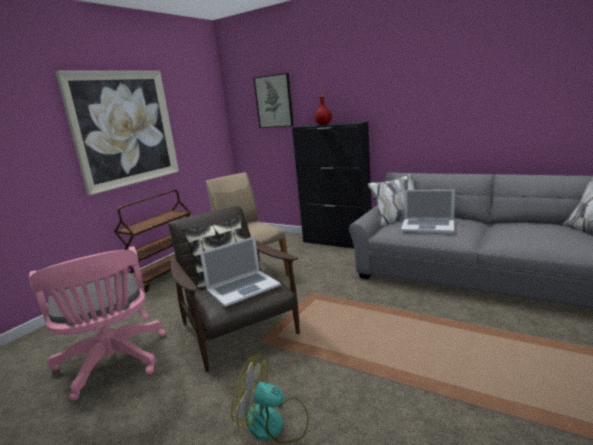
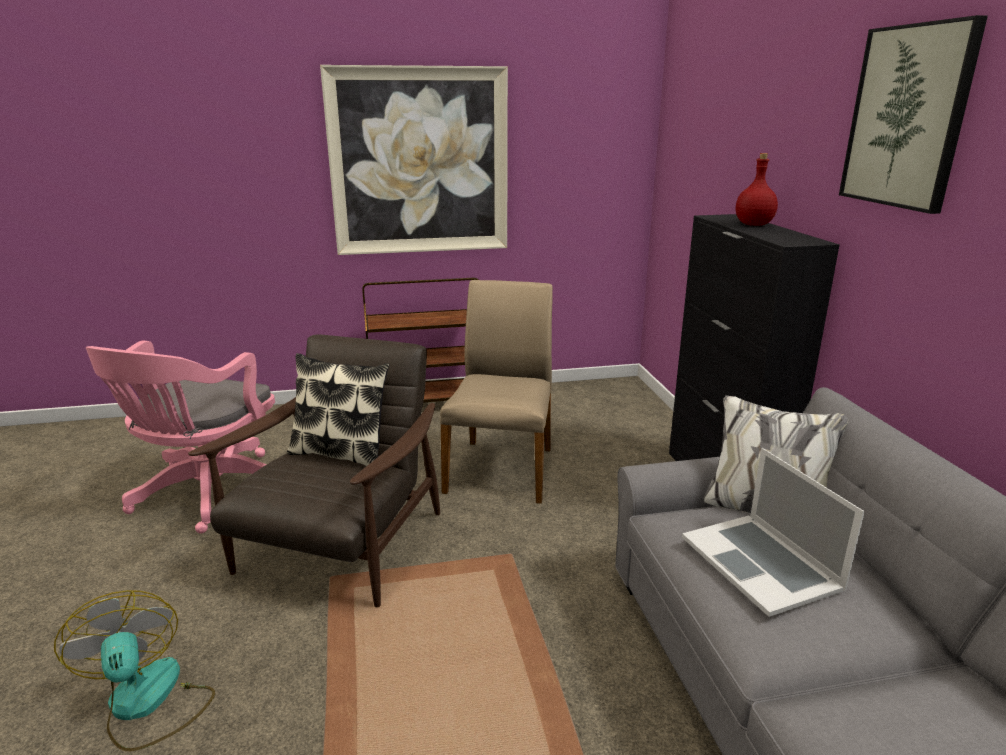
camera: 45 degrees right, 5 degrees up
laptop [200,236,281,307] -> none
picture [254,73,294,128] -> picture moved to [839,15,988,214]

